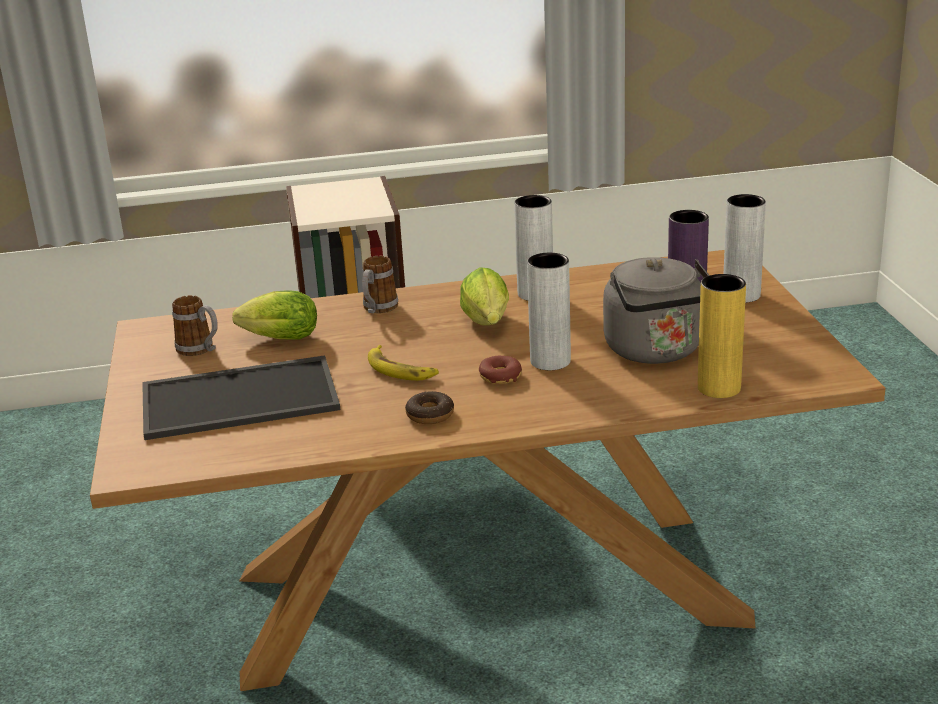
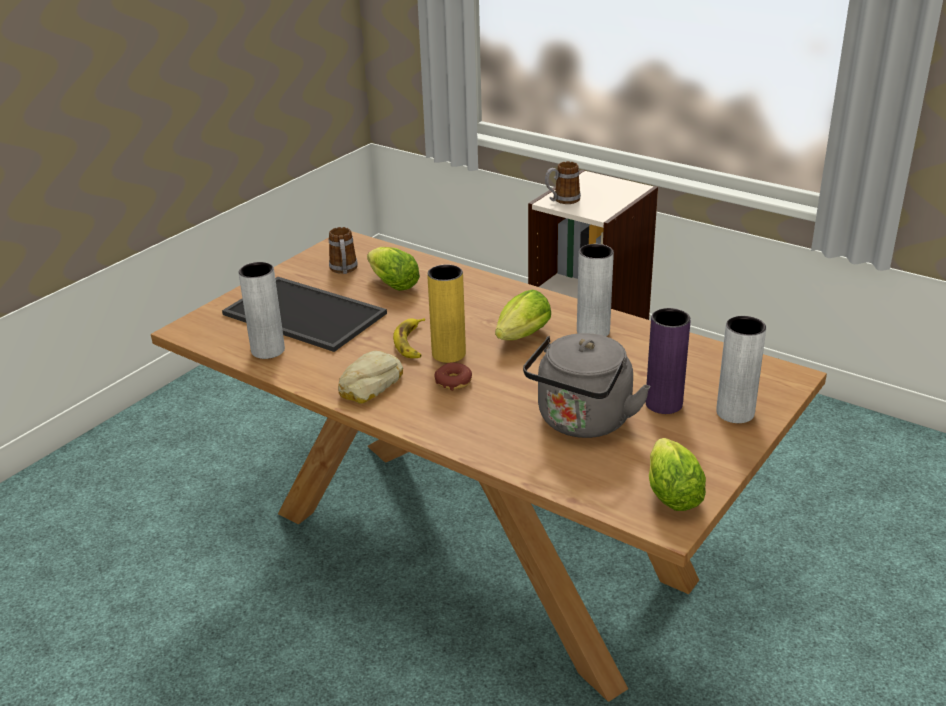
camera: 45 degrees right, 5 degrees up
mug [362,256,398,313] -> mug moved to [545,161,581,204]
donut [405,391,454,424] -> bread [338,350,403,404]
grey vase [527,253,571,370] -> grey vase moved to [238,262,285,359]
yellow vase [698,274,746,398] -> yellow vase moved to [427,264,466,363]
none -> lettuce [649,438,706,511]

